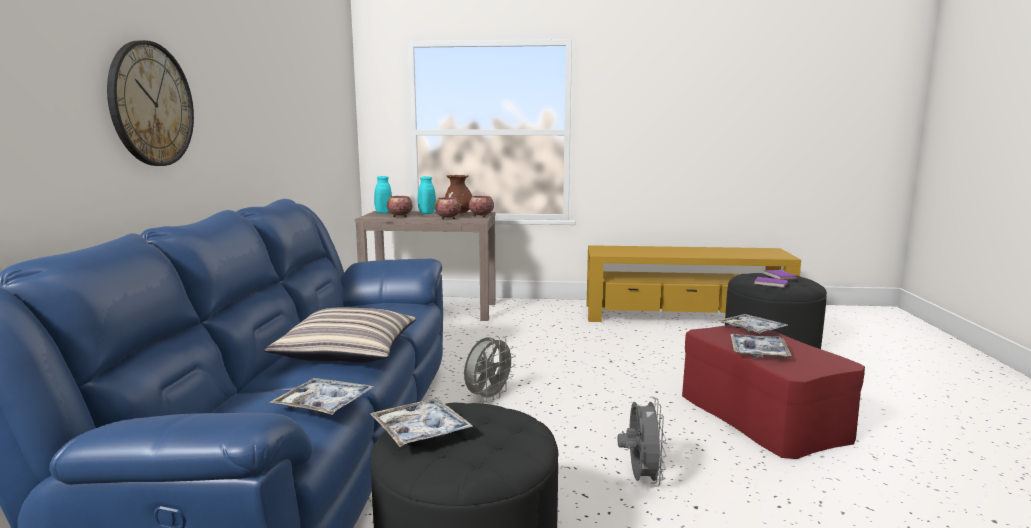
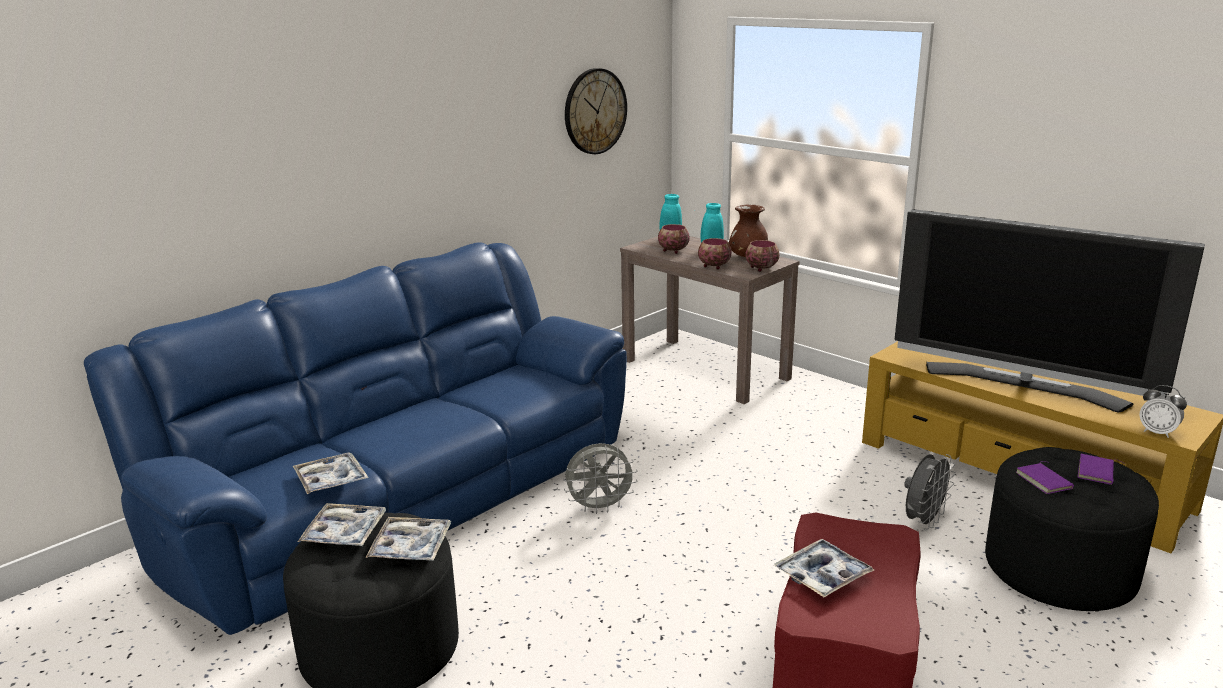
camera: 40 degrees right, 10 degrees up
wall clock [107,40,194,166] -> wall clock moved to [565,68,627,154]
pillow [264,308,416,362] -> none
grey fan [618,396,667,487] -> grey fan moved to [904,454,956,530]
tray [717,314,788,333] -> tray moved to [365,517,451,561]
none -> television [895,209,1205,412]
none -> alarm clock [1139,385,1187,438]

